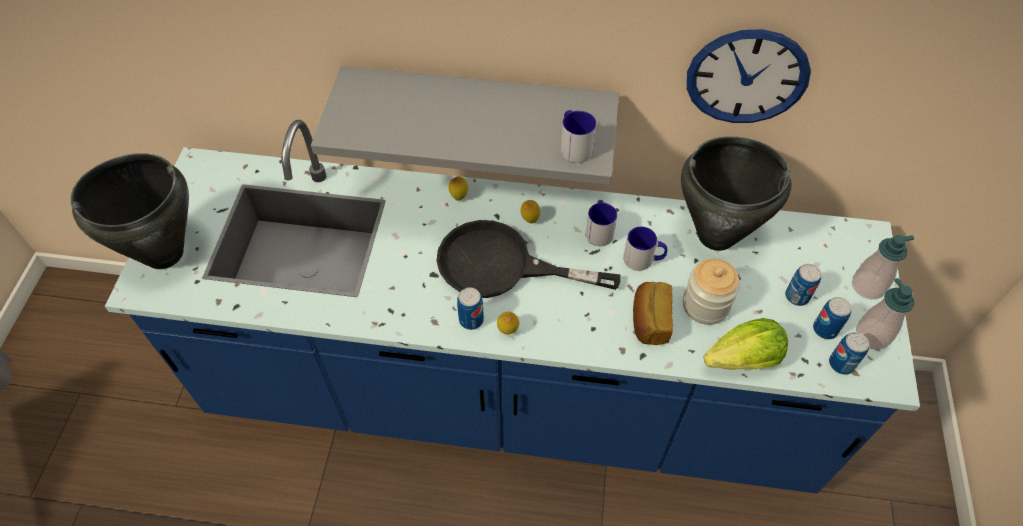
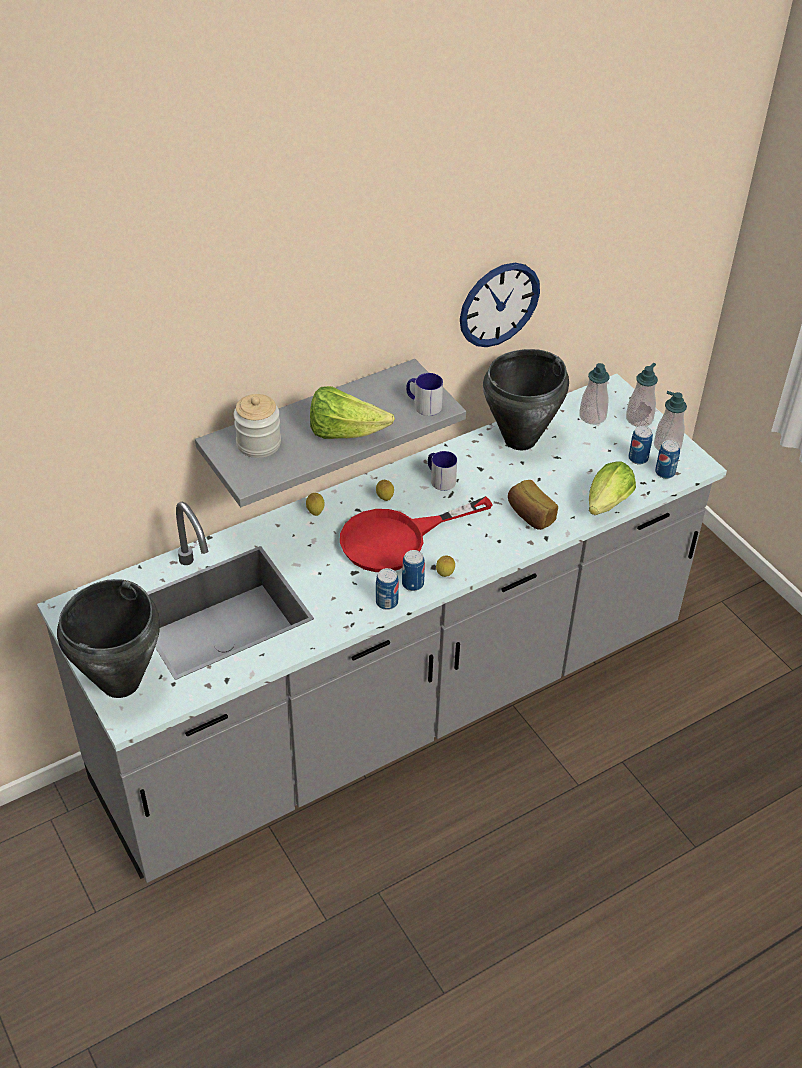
camera: 40 degrees left, 10 degrees down
blue counter [105,120,920,494] -> grey counter [37,374,727,883]
black frying pan [437,220,621,298] -> red frying pan [340,496,493,572]
mug [623,227,667,271] -> none
jar [683,259,740,325] -> jar moved to [234,394,281,458]
can [785,264,821,306] -> can moved to [376,568,399,610]
none -> lettuce [310,386,395,439]
none -> soap dispenser [579,363,610,425]

